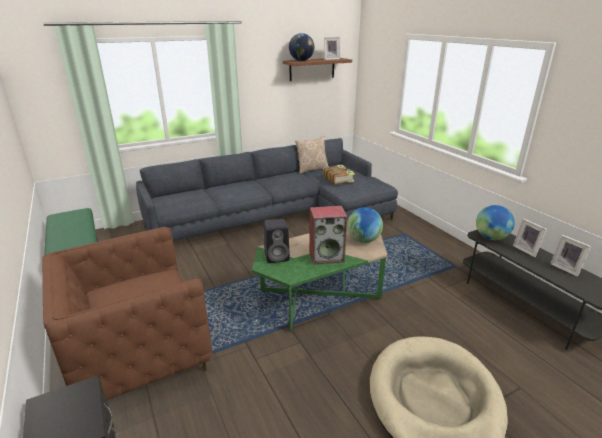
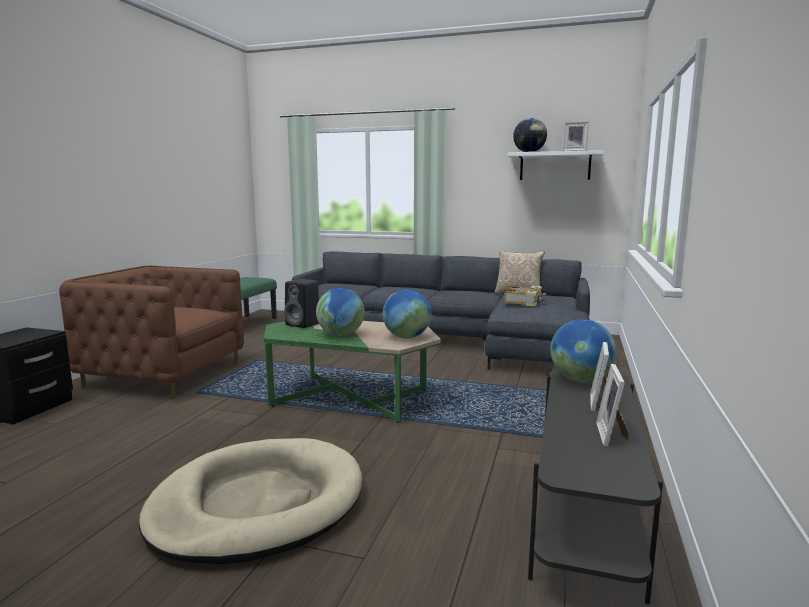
camera: 45 degrees right, 15 degrees down
brown shelf [283,58,352,81] -> white shelf [508,150,604,180]
speaker [309,206,347,265] -> globe [316,288,364,336]

